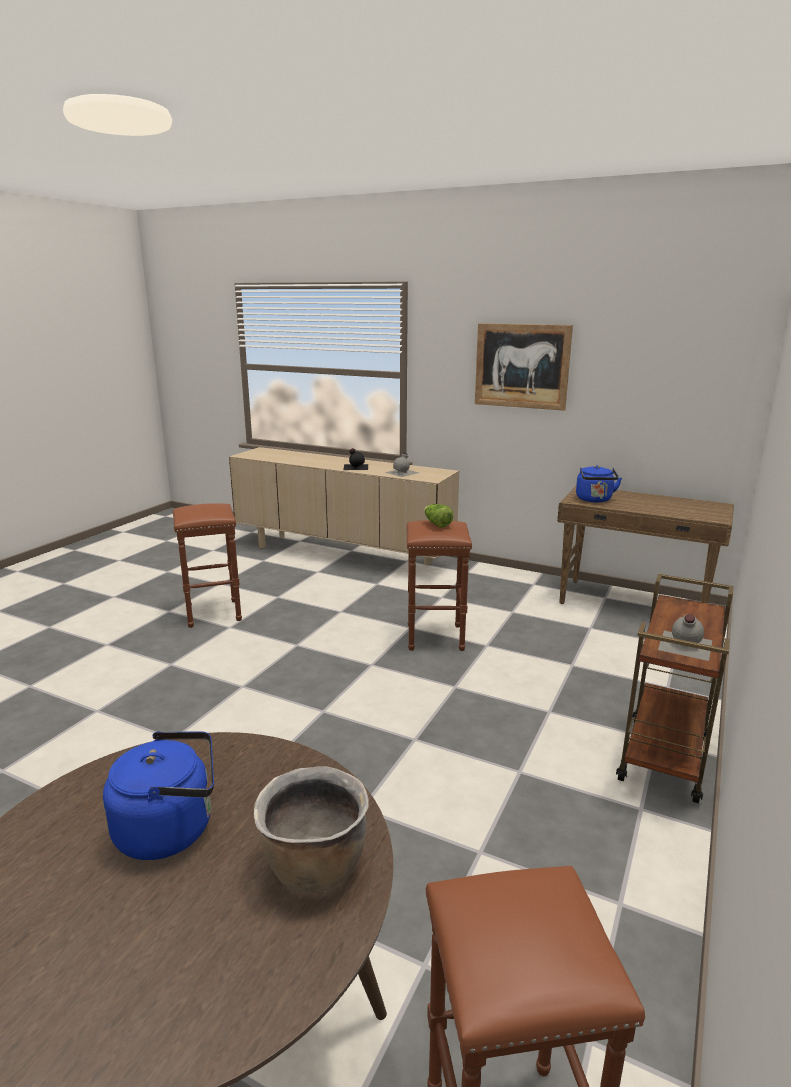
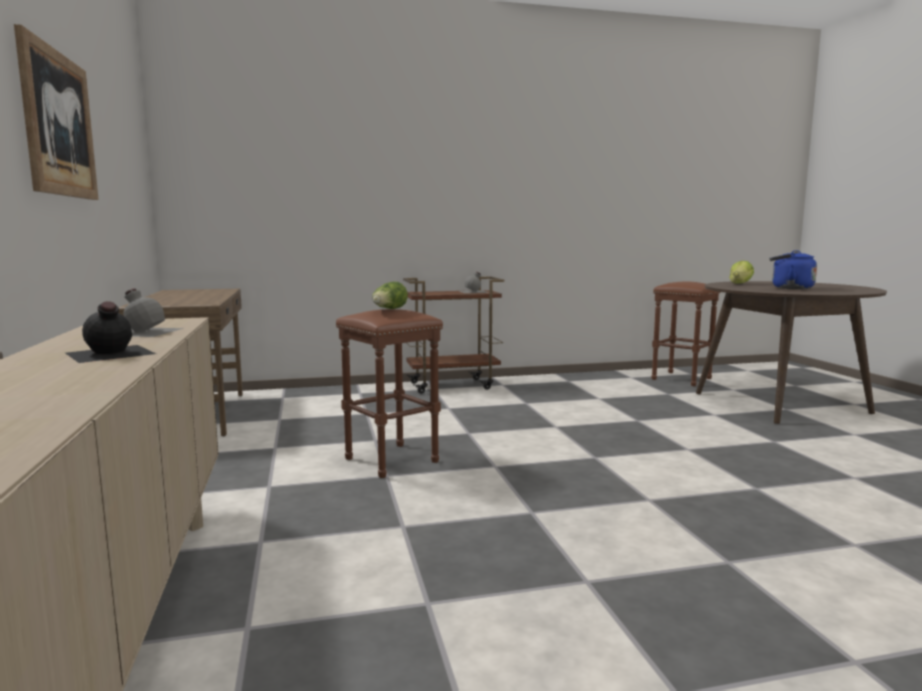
camera: 130 degrees left, 10 degrees down
brown stool [173,503,242,628] -> none
brown cooking pot [254,766,369,894] -> lettuce [729,261,754,284]
blue kettle [576,465,622,502] -> none

